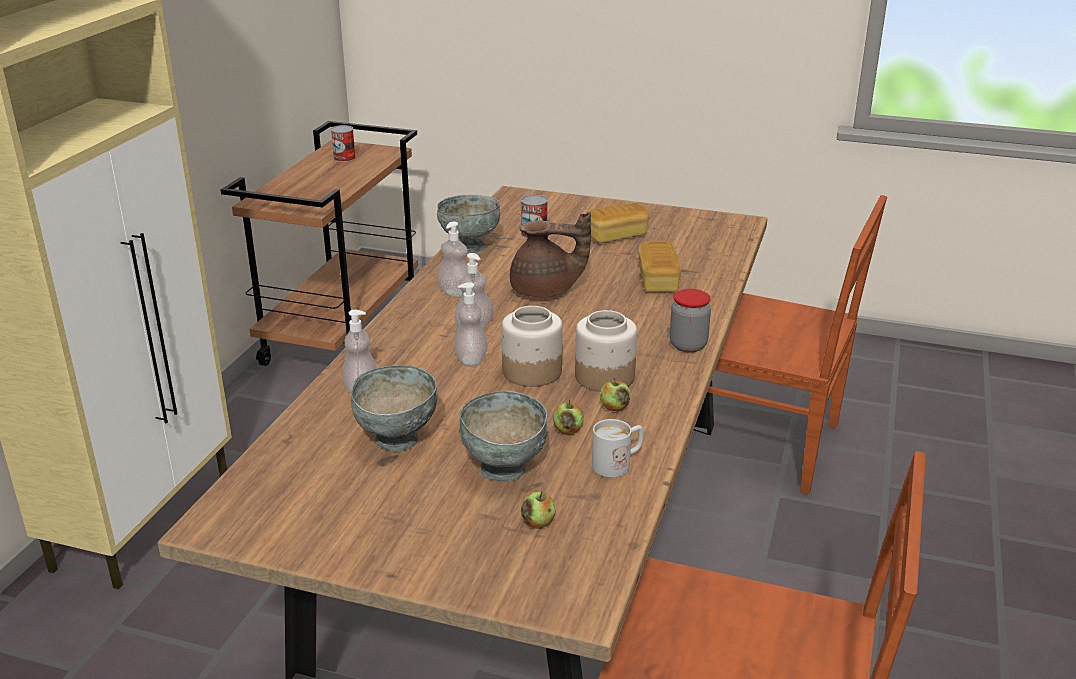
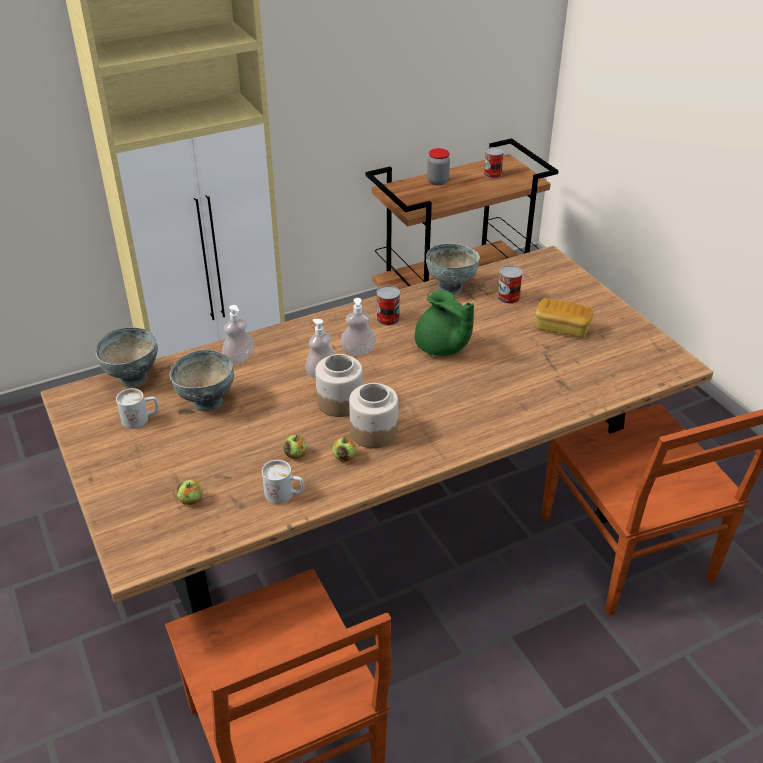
camera: 45 degrees right, 10 degrees up
soap dispenser [437,222,468,297] -> can [376,286,400,326]
grey bowl [459,391,548,482] -> grey bowl moved to [96,327,158,387]
brown teapot [510,212,591,298] -> green teapot [415,290,474,356]
bread [638,240,681,292] -> none
jar [670,289,711,353] -> jar moved to [427,148,450,185]
none -> white mug [116,388,159,429]

